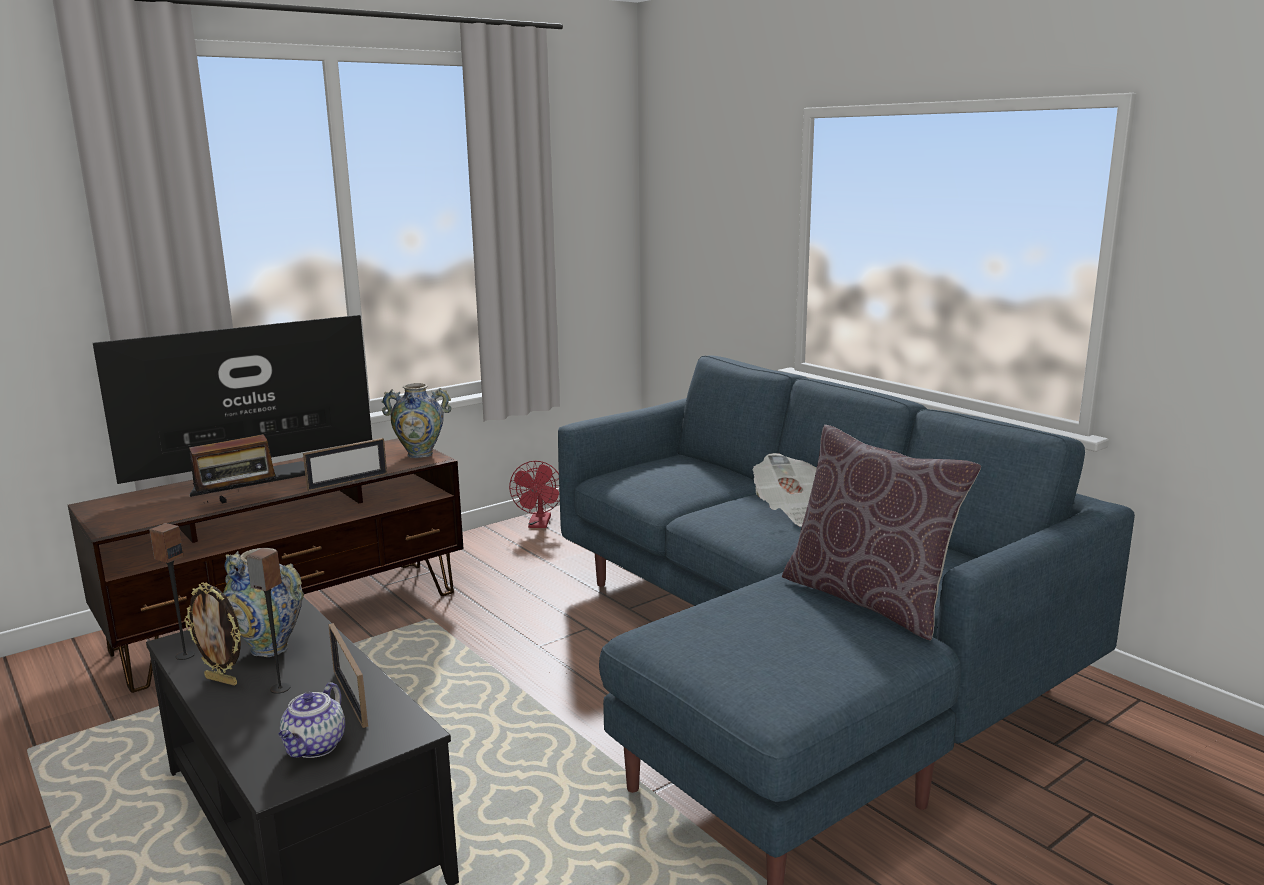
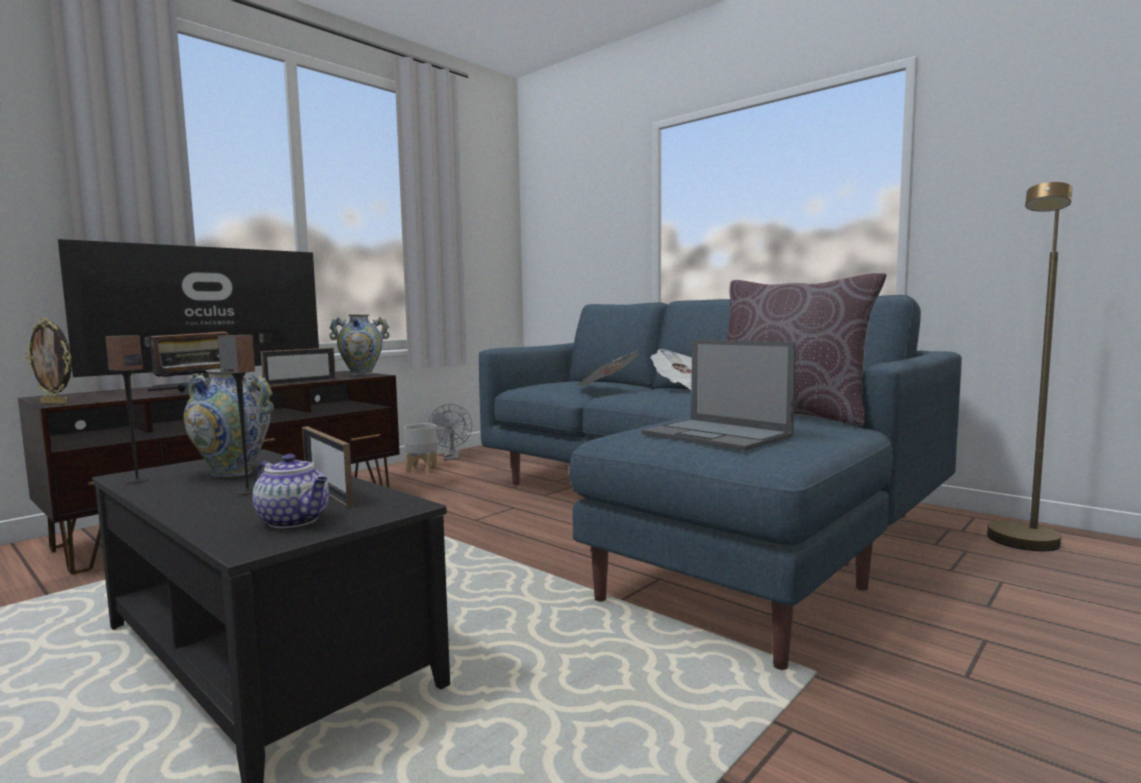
camera: 10 degrees left, 10 degrees down
picture frame [184,582,241,686] -> picture frame moved to [25,318,72,404]
teapot [278,682,345,758] -> teapot turned 60 degrees counterclockwise [253,454,329,528]
red fan [509,461,560,528] -> grey fan [428,404,472,460]
none -> grey planter [404,423,438,473]
none -> newspaper [576,351,639,386]
none -> laptop [642,340,796,451]
none -> brown floor lamp [987,182,1073,551]

